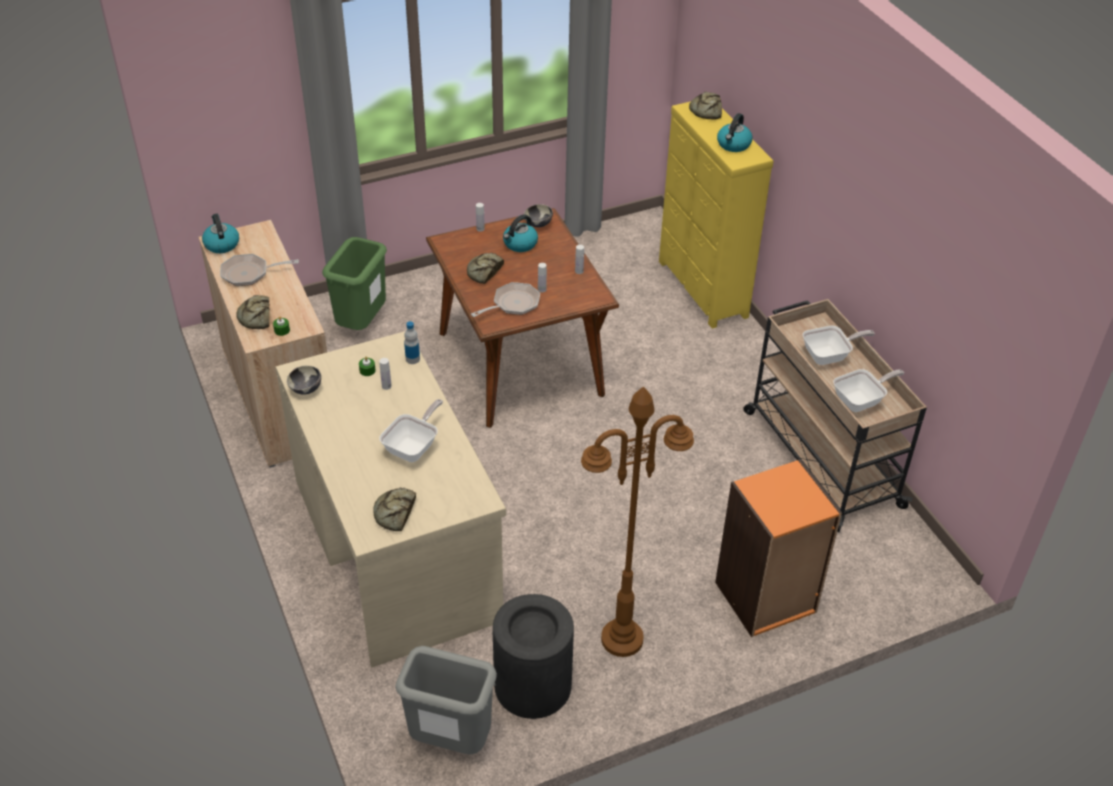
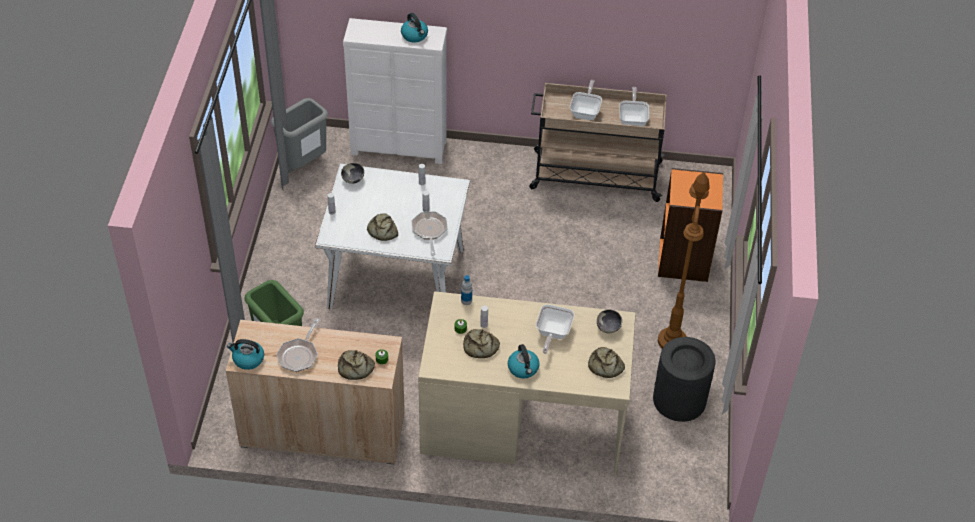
camera: 60 degrees left, 5 degrees up
bowl [287,366,321,395] -> bowl moved to [597,309,622,333]
frying pan [379,399,443,462] -> frying pan turned 135 degrees counterclockwise [536,304,574,354]
grey trash can [395,646,497,754] -> grey trash can moved to [271,98,328,169]
brown dining table [426,208,619,428] -> white dining table [315,164,470,309]
kettle [503,214,538,252] -> kettle moved to [508,344,540,378]
yellow dresser [659,101,774,329] -> white dresser [343,18,447,164]
bread [689,92,722,119] -> bread moved to [463,329,500,358]

